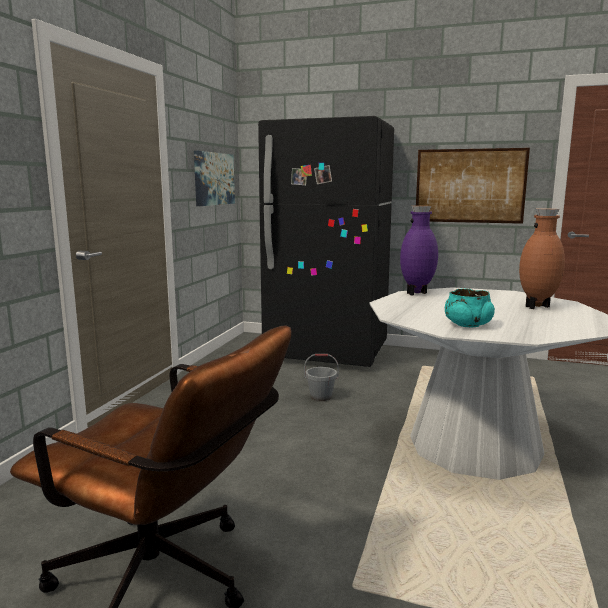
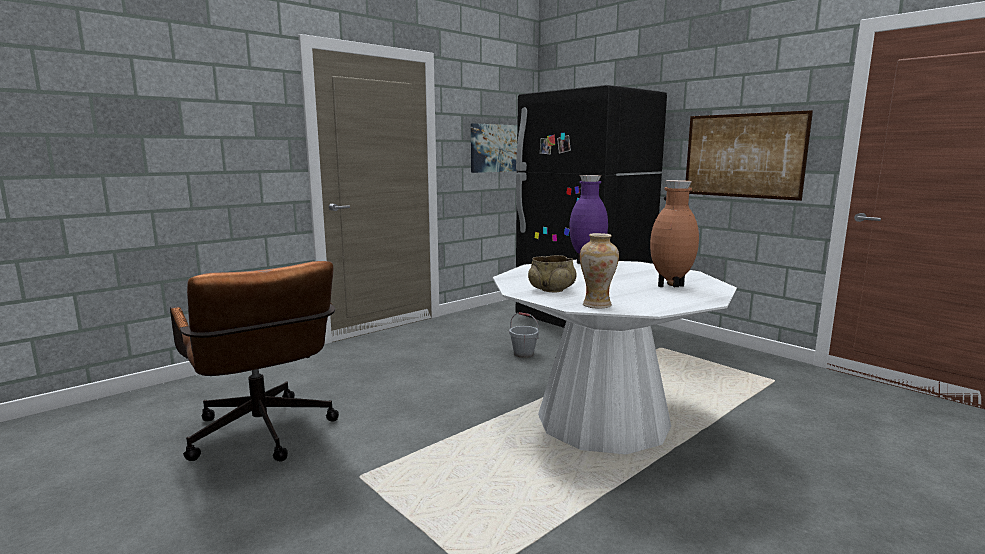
camera: 30 degrees right, 0 degrees up
turquoise bowl [445,288,495,327] -> beige bowl [528,255,577,292]
none -> vase [580,233,619,309]

